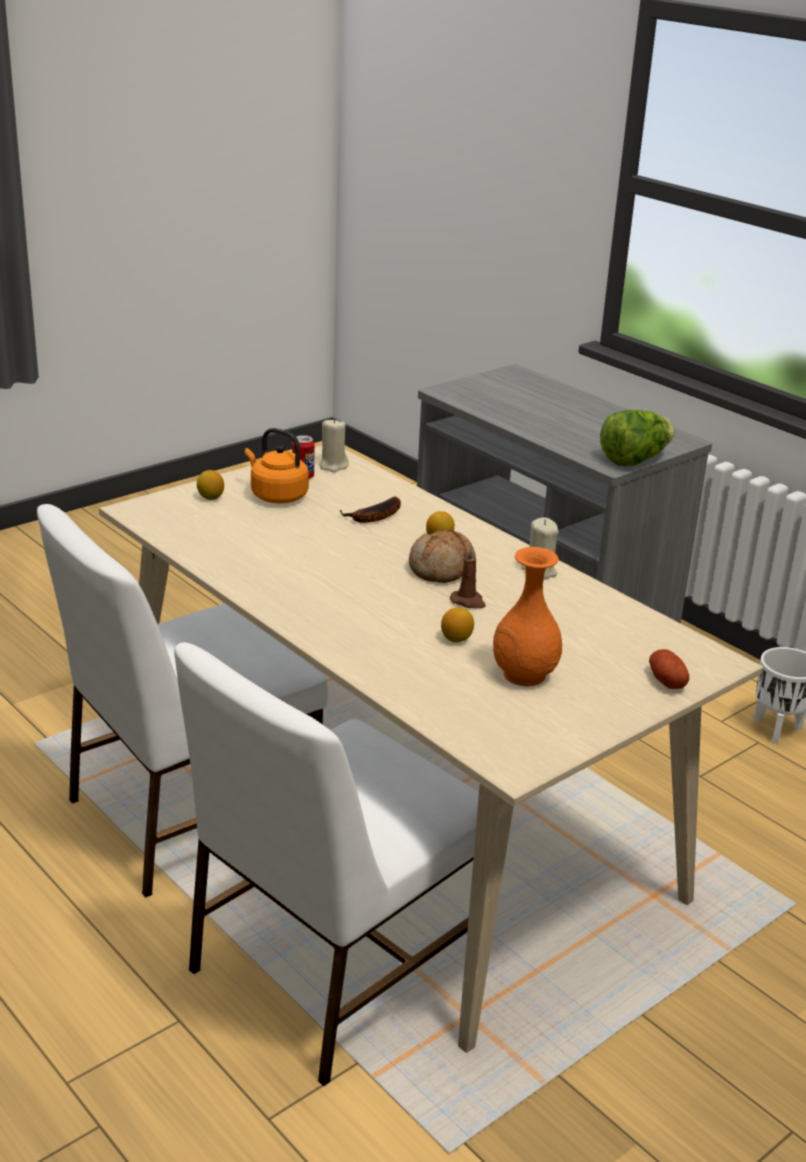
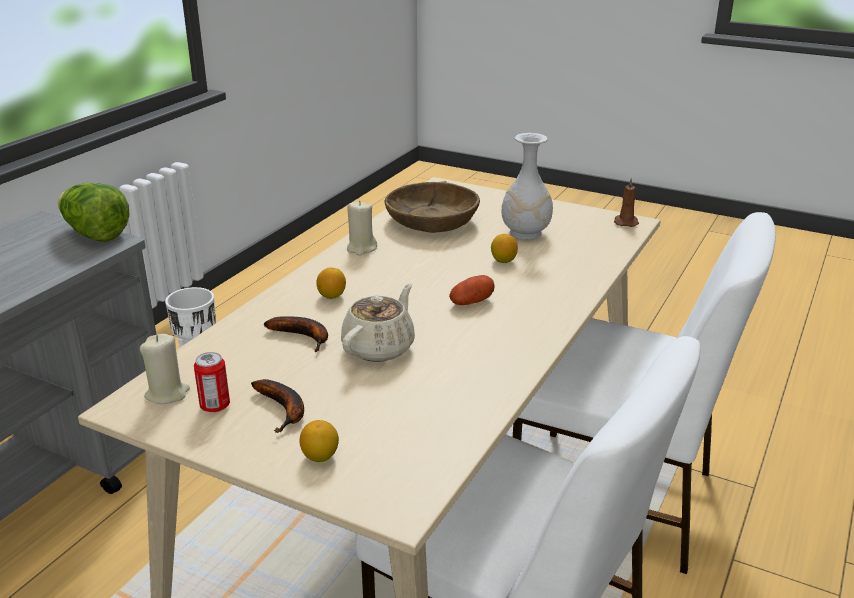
camera: 110 degrees left, 0 degrees up
orange kettle [245,428,309,504] -> banana [251,379,304,433]
bread [409,530,476,583] -> none
brown candle [450,547,486,608] -> brown candle moved to [614,177,639,227]
orange vase [493,547,562,686] -> white vase [501,133,553,240]
potato [649,649,689,689] -> potato moved to [449,275,494,305]
none -> beige teapot [341,283,415,362]
none -> brown bowl [385,181,480,233]

